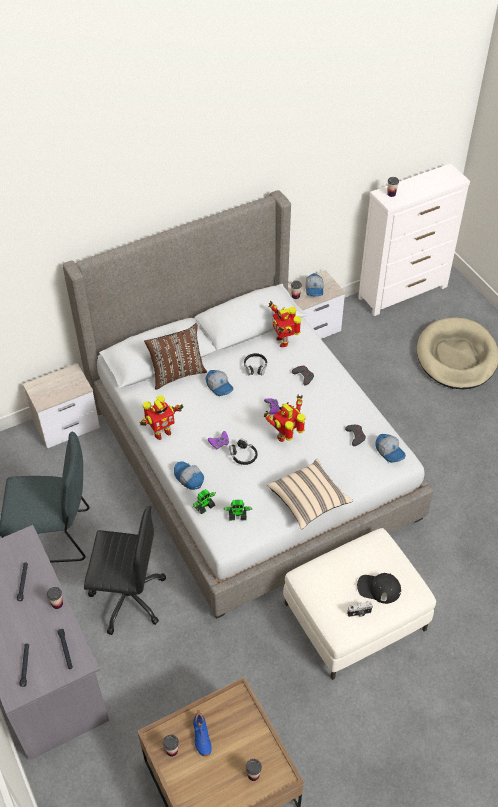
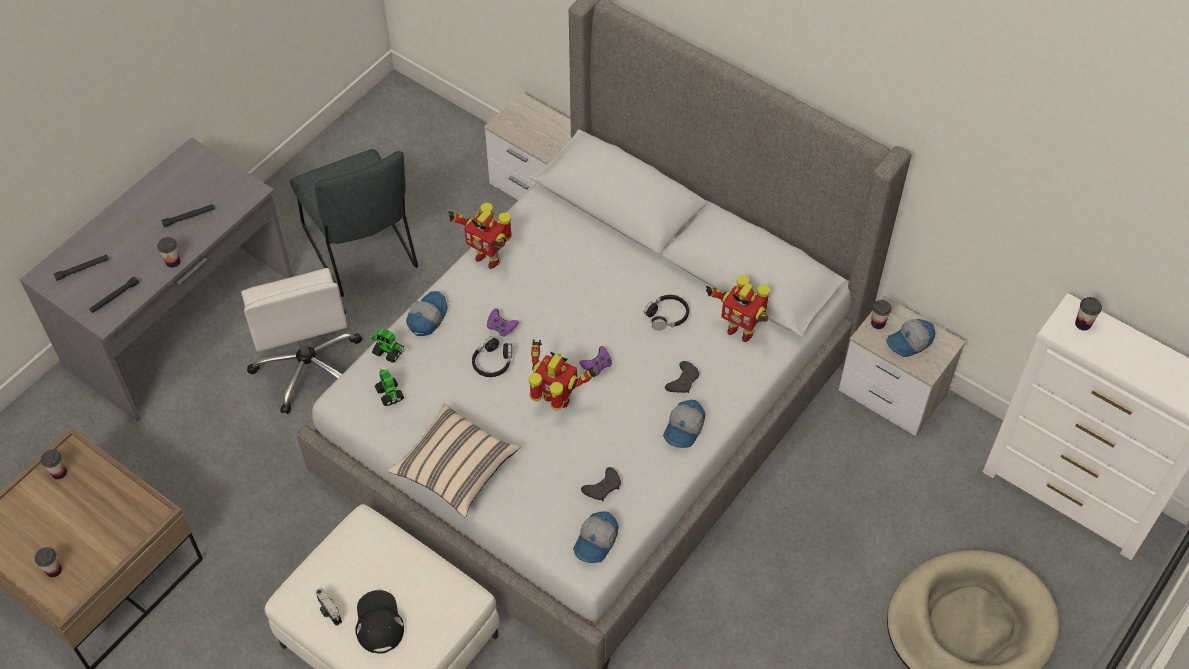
camera: 65 degrees right, 5 degrees up
black office chair [84,506,166,635] -> white office chair [241,268,362,414]
brown pillow [144,323,207,390] -> none
blue shoe [193,710,212,756] -> none
cap [206,370,233,396] -> cap moved to [663,400,705,448]
toy robot [268,301,301,347] -> toy robot turned 105 degrees counterclockwise [705,275,770,342]

